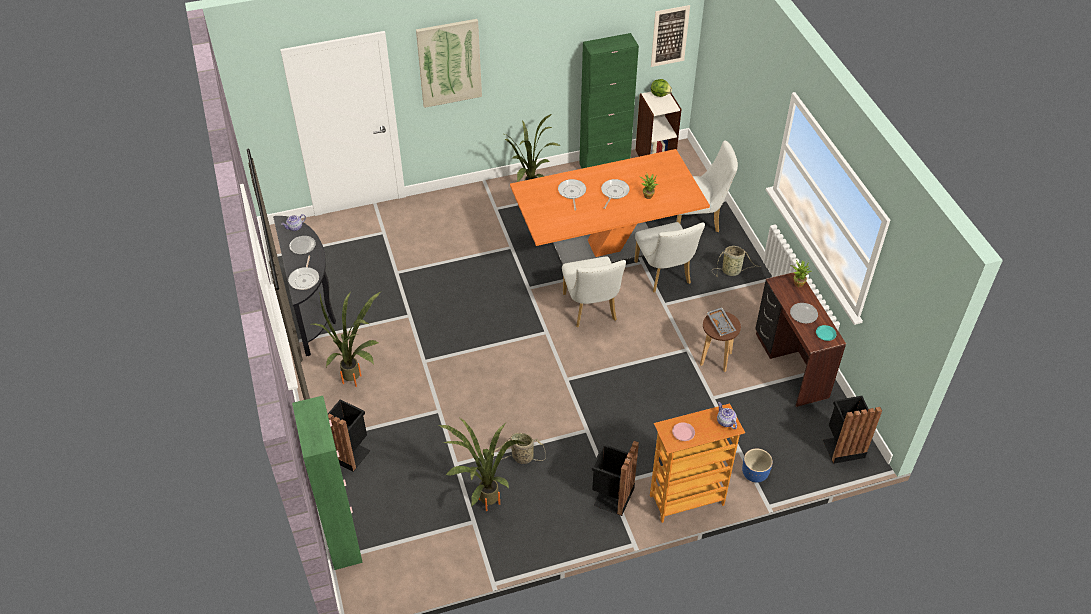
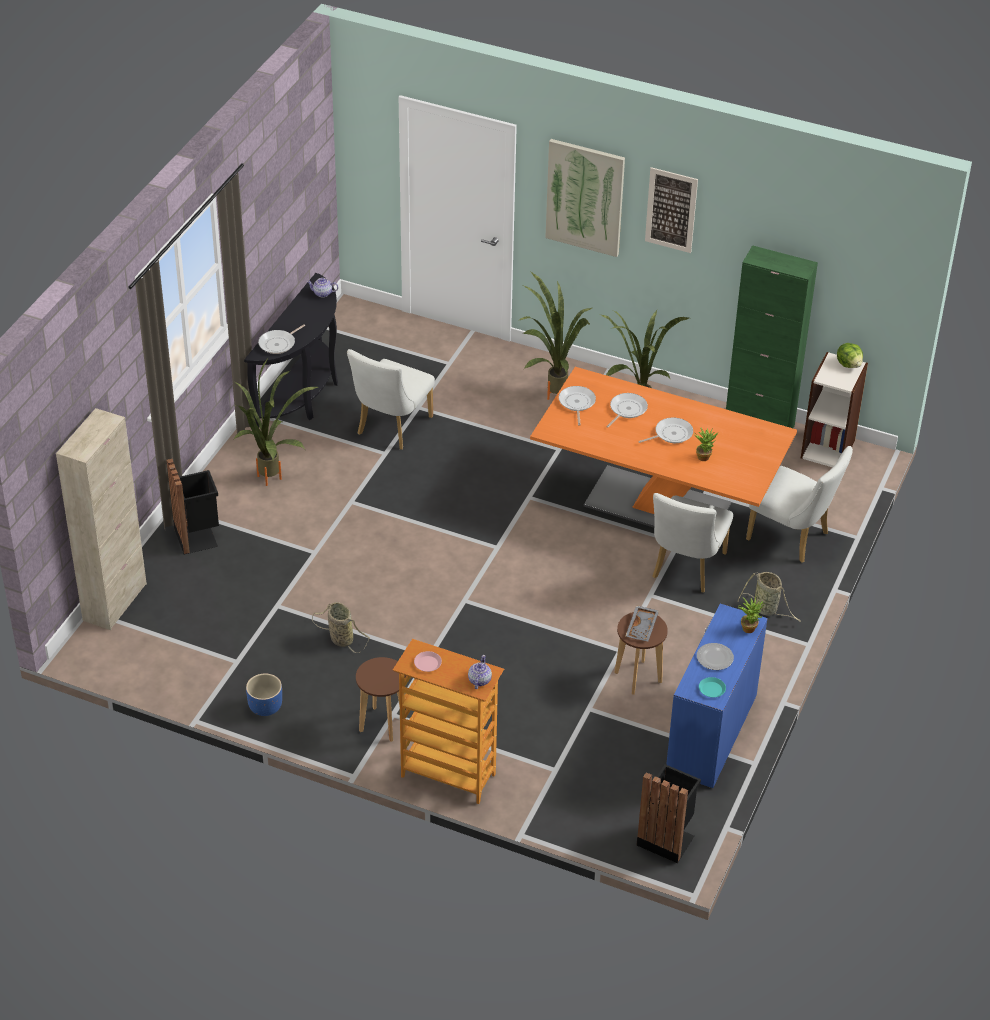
camera: 40 degrees right, 5 degrees down
plate [289,236,316,254] -> none
green cabinet [292,396,363,570] -> beige cabinet [56,408,147,630]
potted plant [438,418,526,511] -> potted plant moved to [518,272,592,400]
white chair [562,256,626,328] -> white chair moved to [347,349,435,450]
black trash can [591,441,639,516] -> brown stool [356,657,406,742]
picture [651,5,690,67] -> picture moved to [645,167,698,253]
blue planter [742,448,773,483] -> blue planter moved to [246,673,282,716]
brown desk [755,272,846,407] -> blue desk [666,604,768,788]
none -> frying pan [559,386,596,425]

